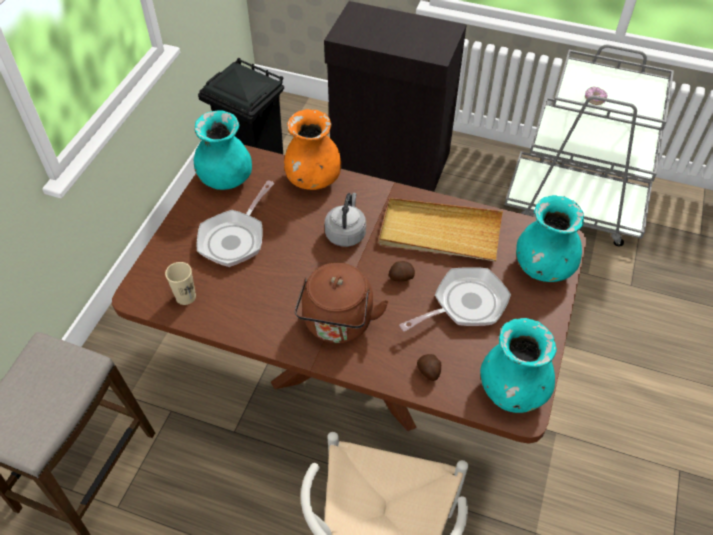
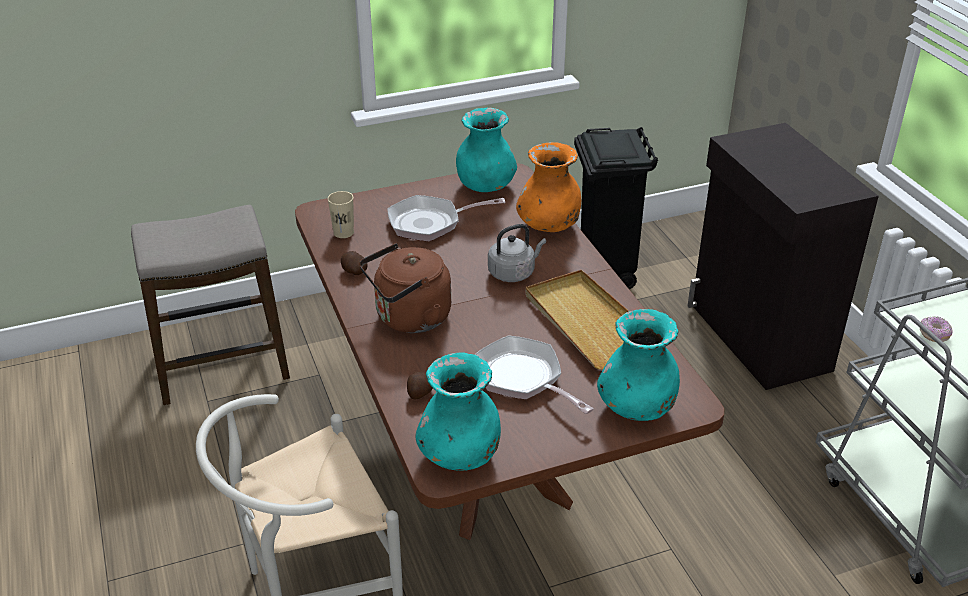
camera: 50 degrees right, 15 degrees down
potato [389,261,415,282] -> potato moved to [341,251,368,275]
frying pan [399,267,511,332] -> frying pan turned 150 degrees counterclockwise [475,335,594,414]

